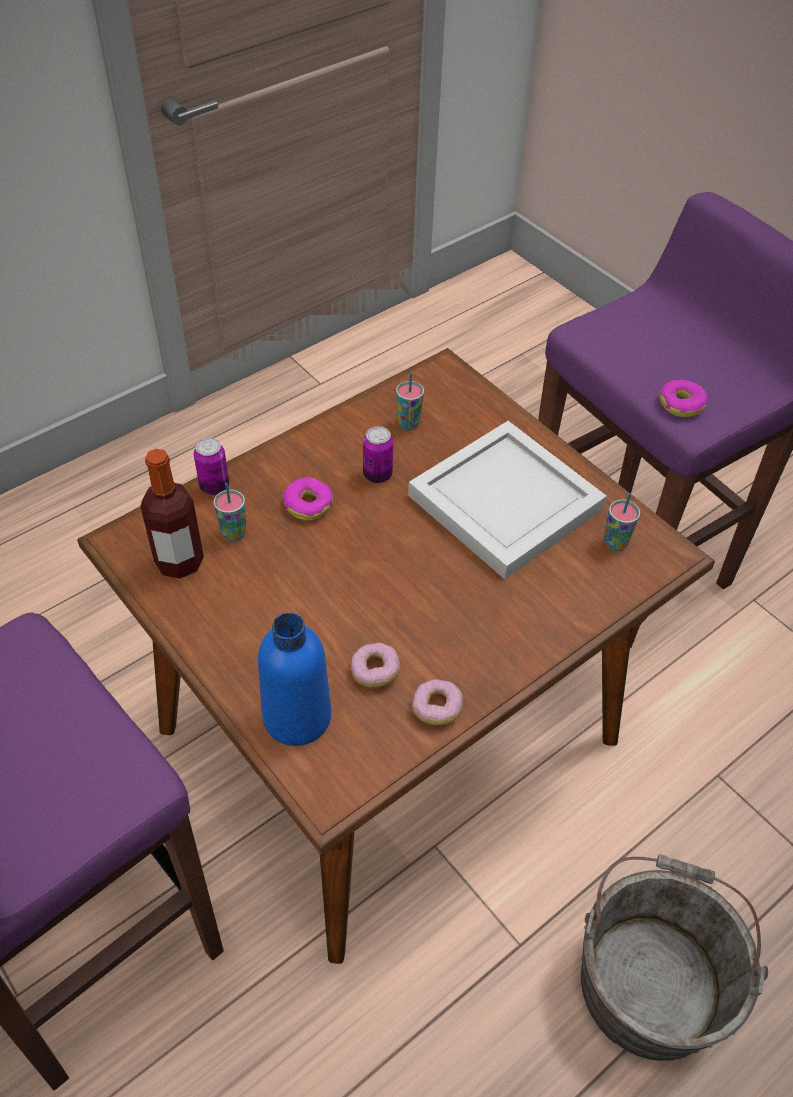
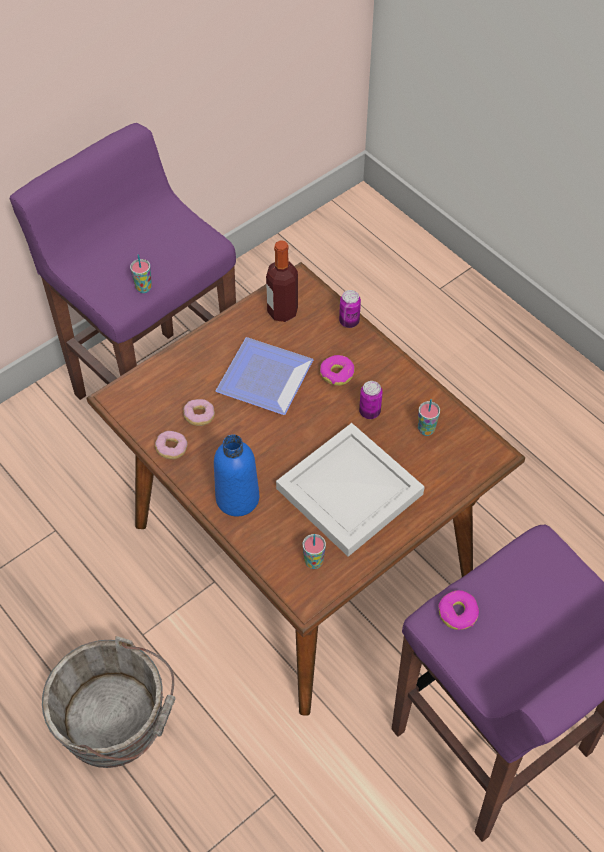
camera: 90 degrees right, 5 degrees up
cup [214,483,246,542] -> cup moved to [130,254,152,293]
blue bottle [258,613,331,746] -> blue bottle moved to [214,435,259,517]
none -> plate [216,337,313,415]

